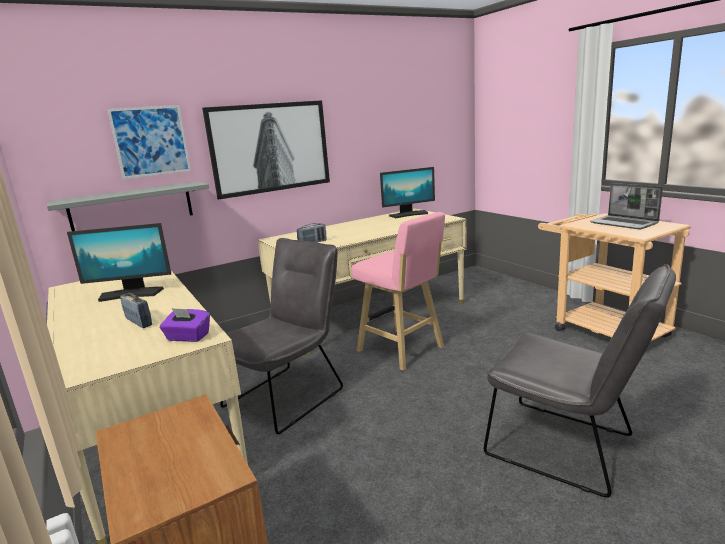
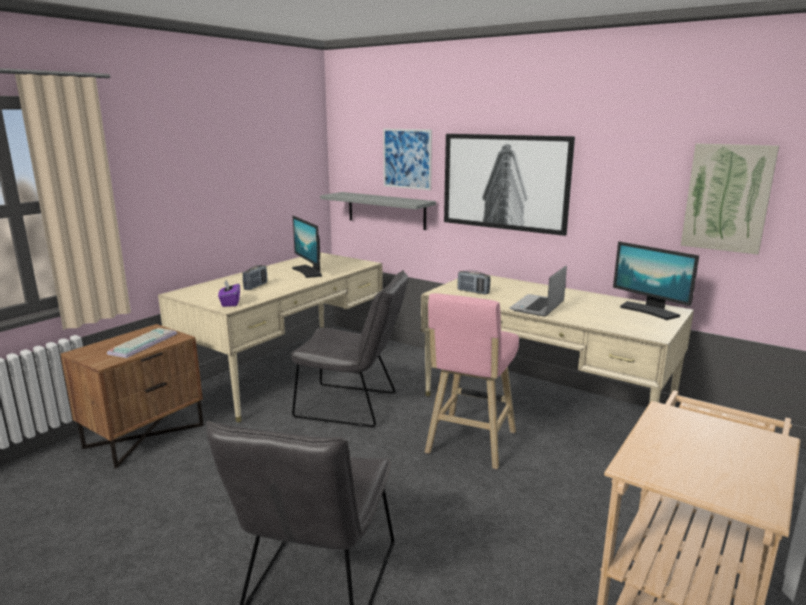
camera: 65 degrees right, 0 degrees up
laptop [590,183,663,230] -> laptop moved to [509,265,567,317]
none -> keyboard [107,328,177,358]
none -> picture [681,143,779,254]

